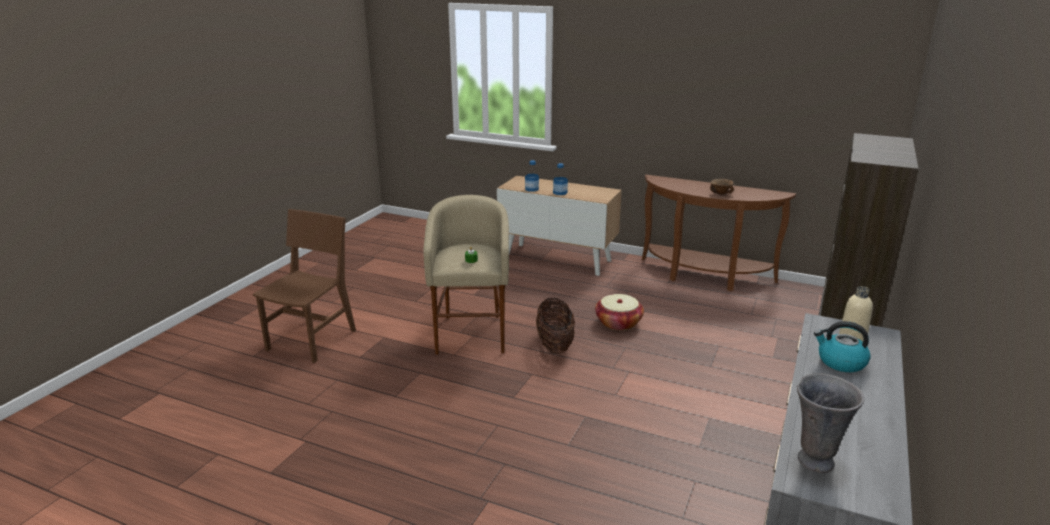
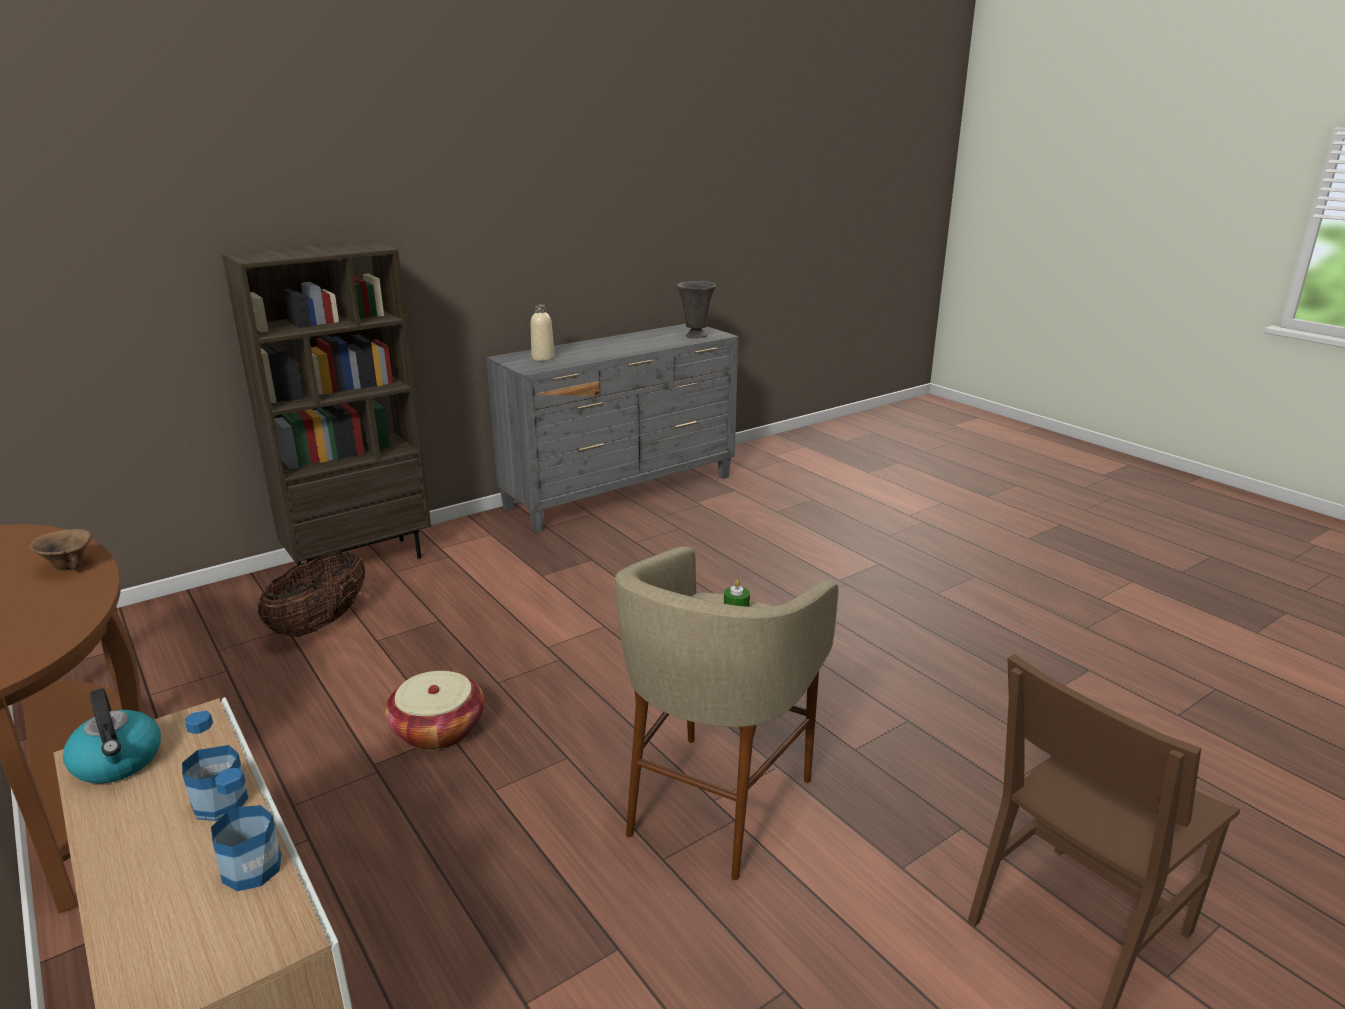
camera: 150 degrees left, 0 degrees up
basket [536,298,575,354] -> basket moved to [258,551,365,637]
kettle [814,321,871,372] -> kettle moved to [63,688,161,784]

